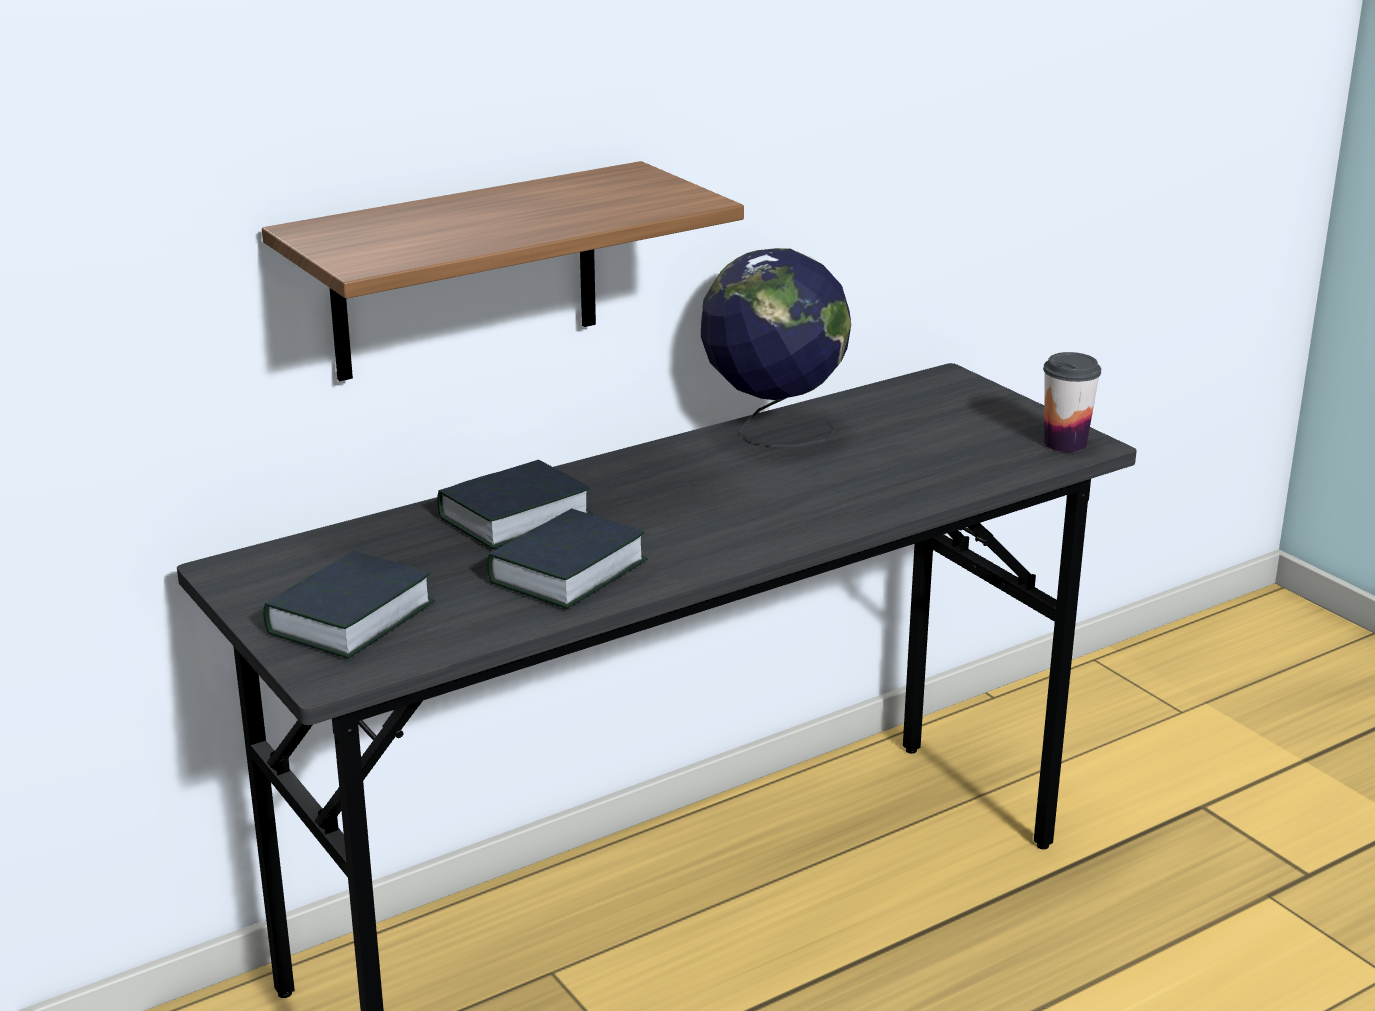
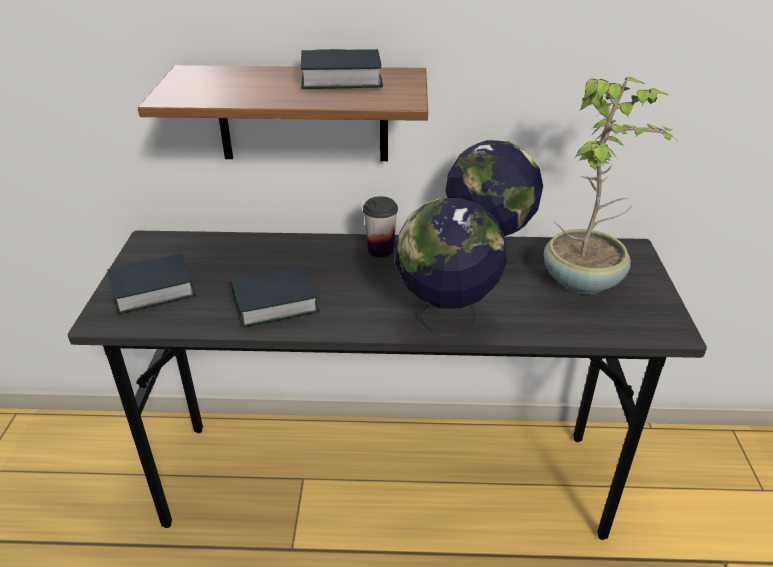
camera: 35 degrees right, 10 degrees up
book [437,460,593,548] -> book moved to [300,49,383,89]
cup [1043,352,1101,452] -> cup moved to [363,196,398,258]
none -> globe [395,198,507,336]
none -> potted plant [544,77,679,294]

